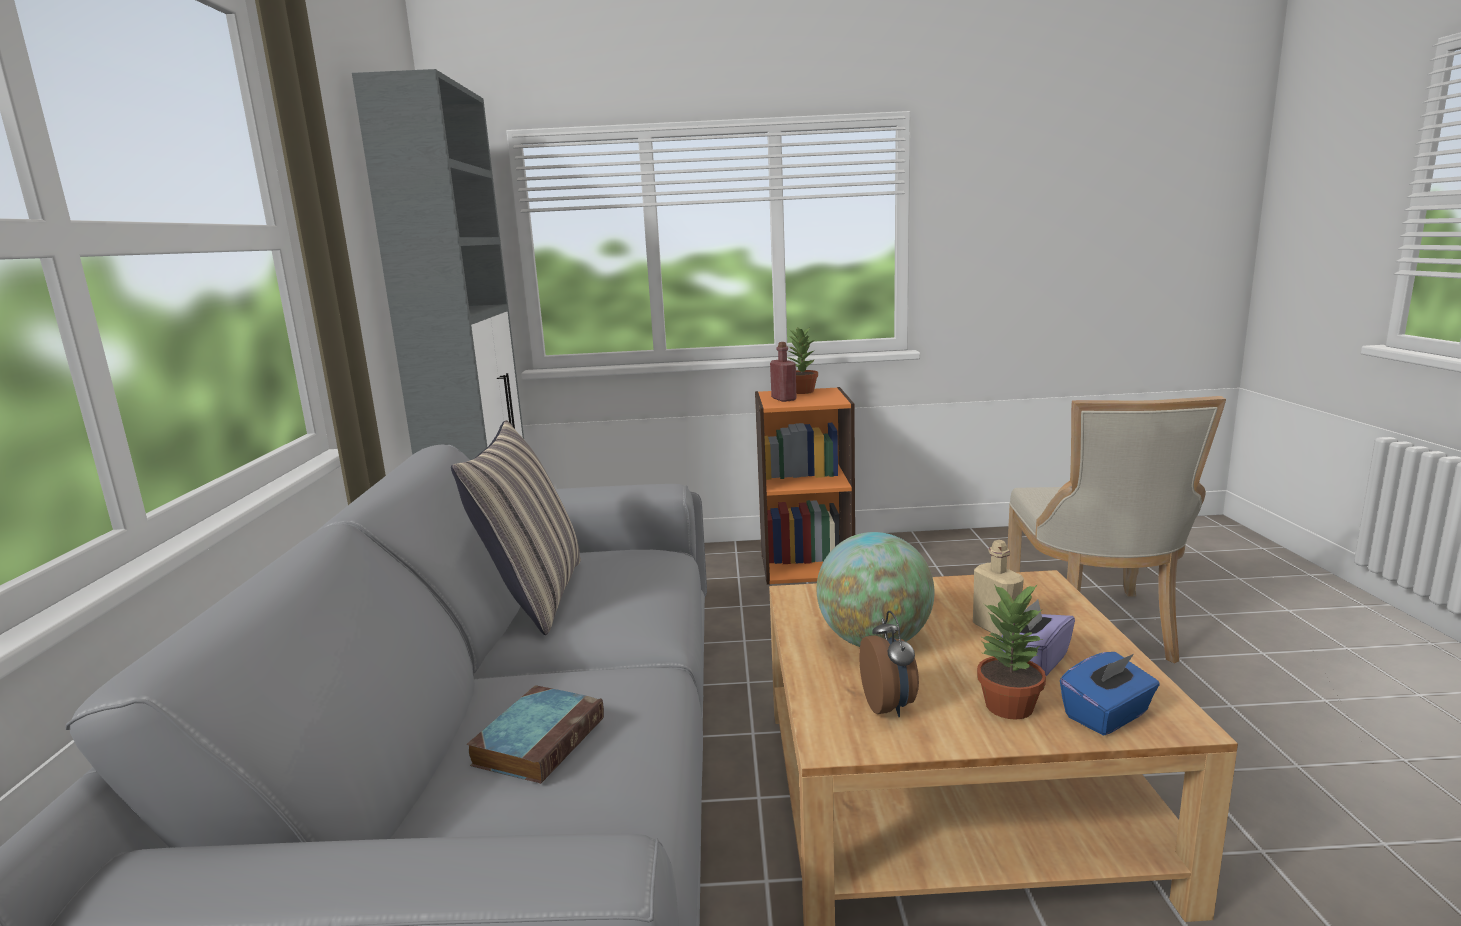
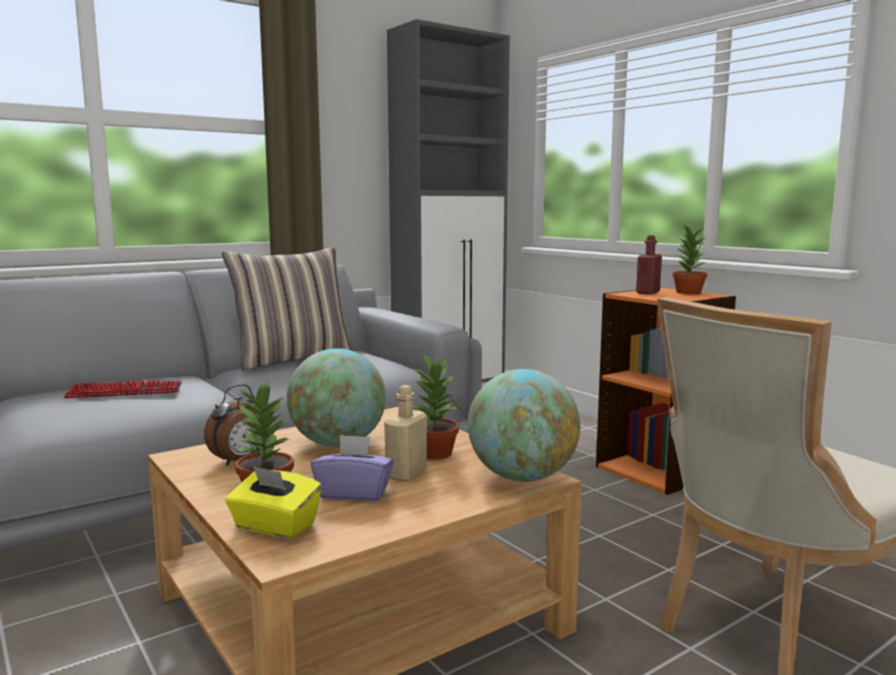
camera: 55 degrees right, 5 degrees down
book [467,685,604,784] -> keyboard [64,380,182,398]
blue tissue box [1060,652,1160,735] -> yellow tissue box [225,465,322,539]
none -> potted plant [413,353,459,459]
none -> globe [468,369,580,482]

